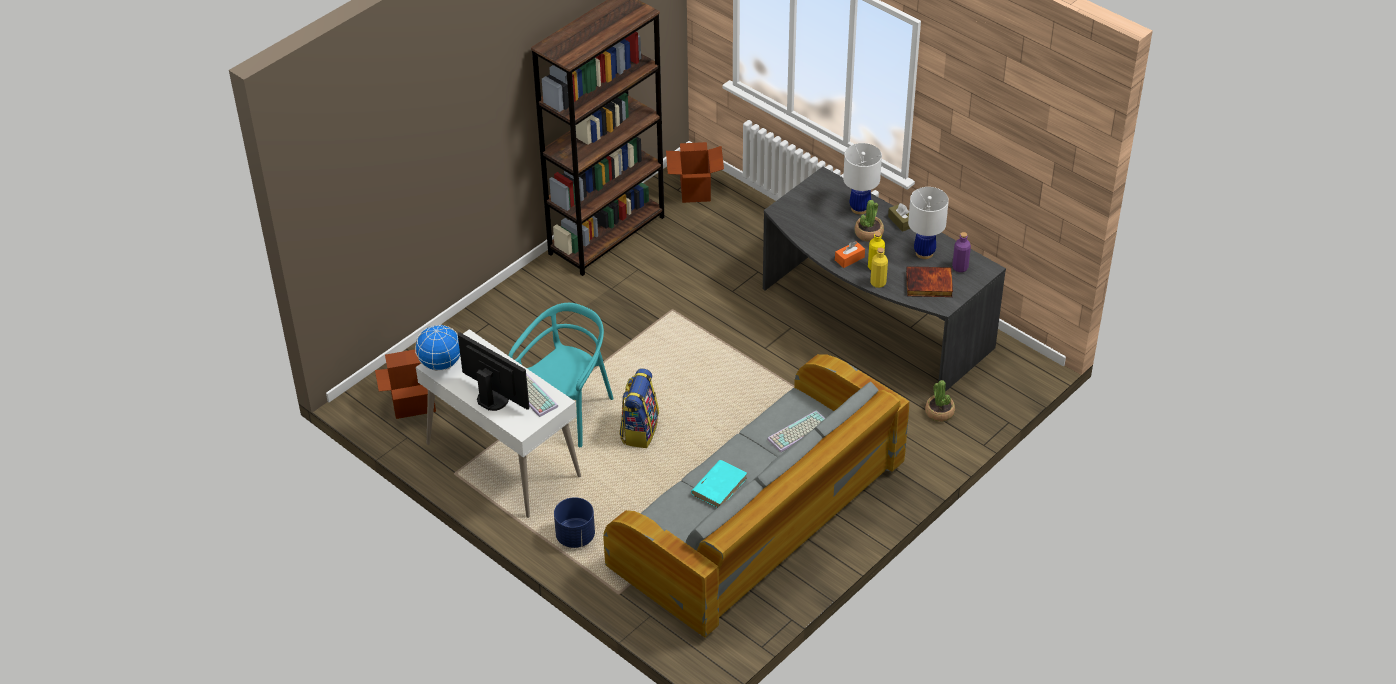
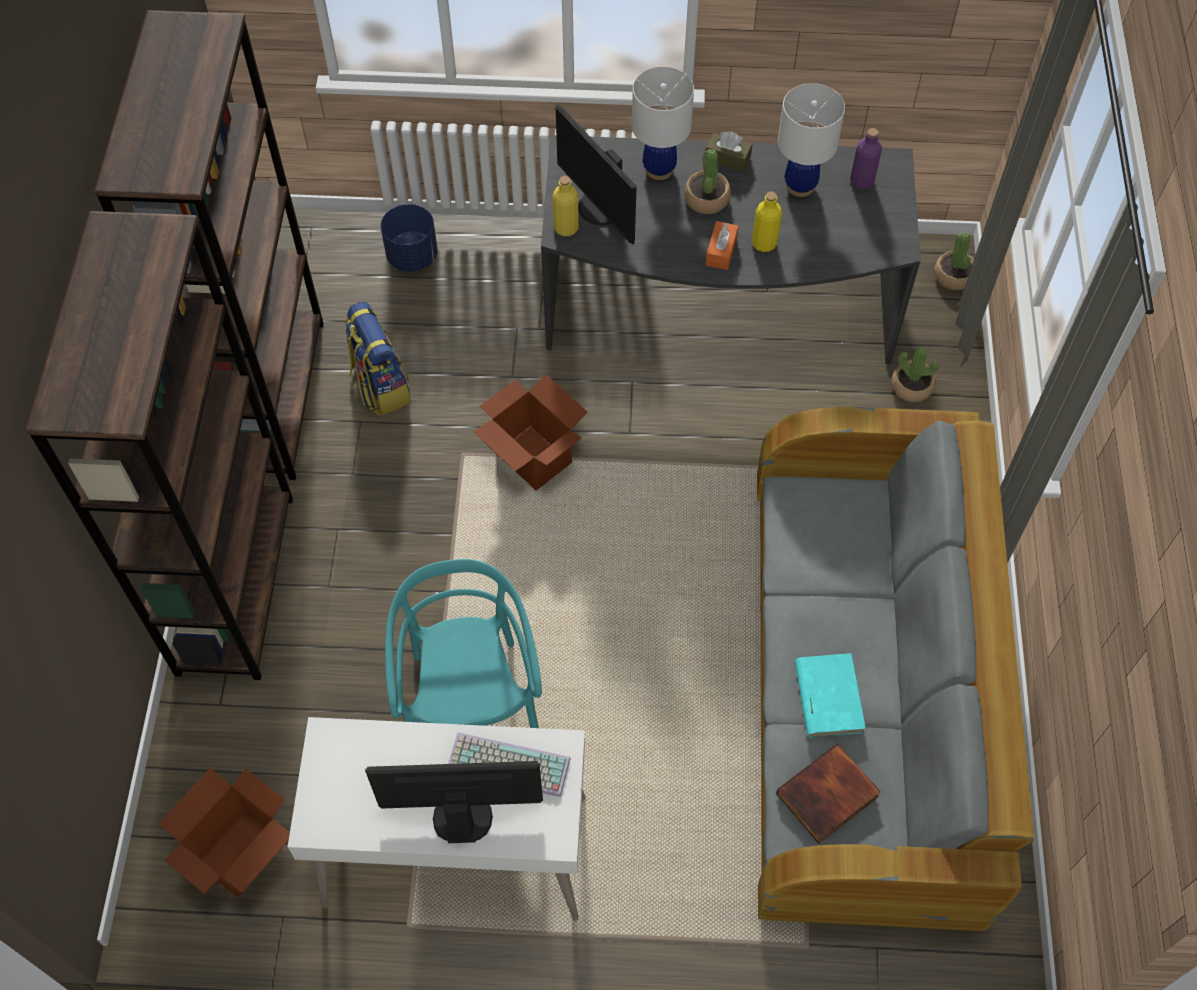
camera: 40 degrees left, 15 degrees up
globe [415,324,460,371] -> none
blue planter [554,497,595,548] -> blue planter moved to [381,204,438,272]
backpack [620,368,659,448] -> backpack moved to [345,302,411,416]
cardboard box [666,142,724,203] -> cardboard box moved to [473,374,588,491]
keyboard [767,410,825,453] -> none
yellow bottle [870,247,888,288] -> yellow bottle moved to [553,176,579,236]
book [906,266,953,297] -> book moved to [776,744,881,844]
none -> brown bookcase [26,211,293,680]
none -> monitor [556,105,637,244]
none -> potted plant [934,233,974,290]

